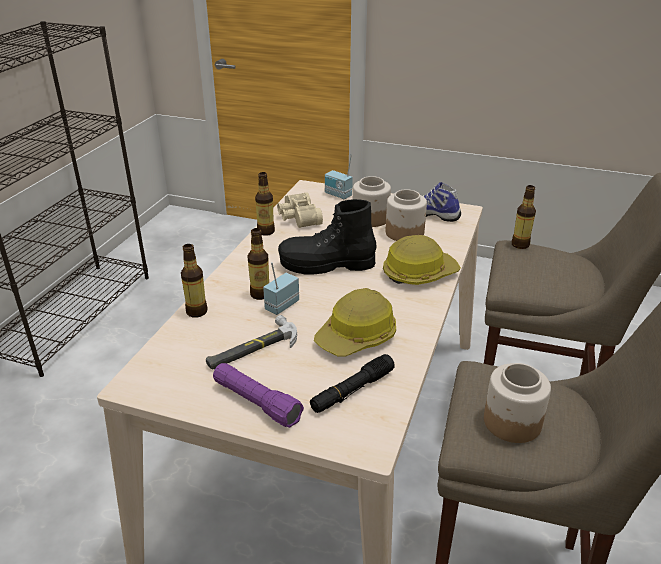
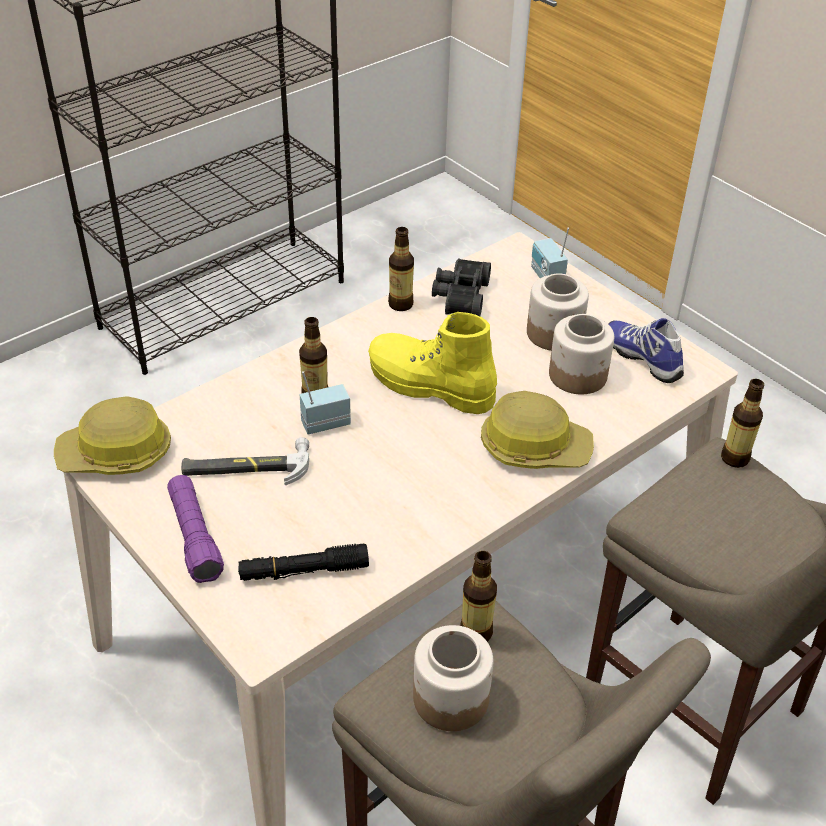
camera: 30 degrees right, 10 degrees up
bottle [181,244,208,318] -> bottle moved to [460,551,497,641]
beige binoculars [277,192,323,228] -> black binoculars [432,259,491,316]
black boot [278,199,377,275] -> yellow boot [368,312,497,414]
hard hat [314,288,396,357] -> hard hat moved to [54,396,171,475]

